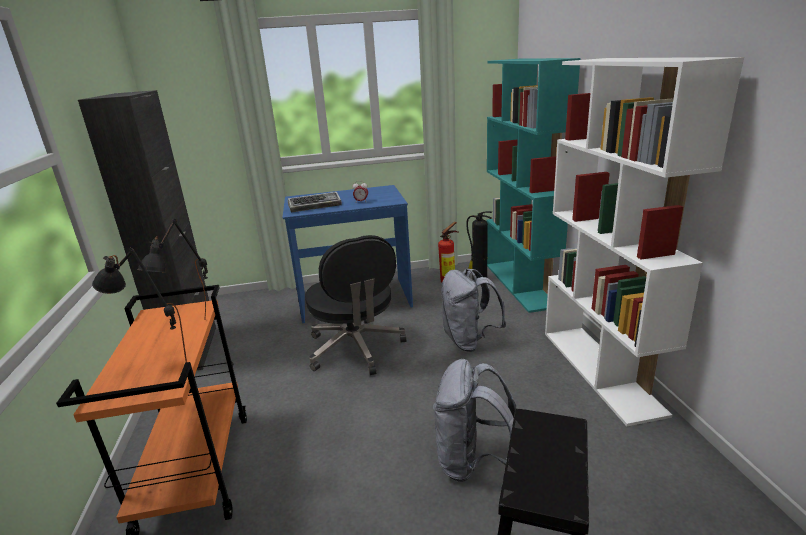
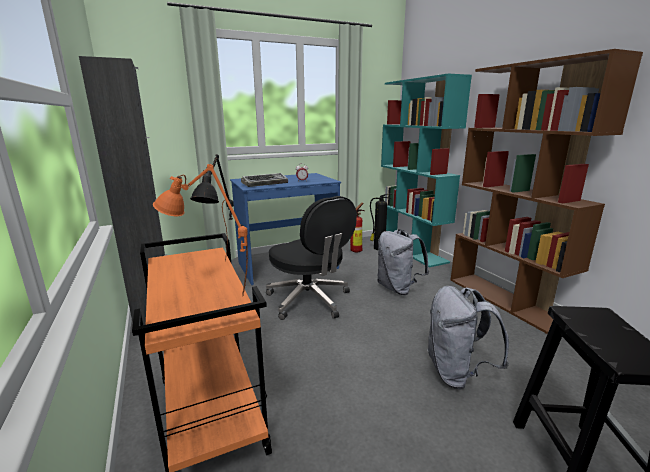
camera: 15 degrees left, 5 degrees down
black table lamp [92,248,187,363] -> orange table lamp [153,164,248,296]
white bookcase [545,57,744,426] -> brown bookcase [450,49,643,334]

